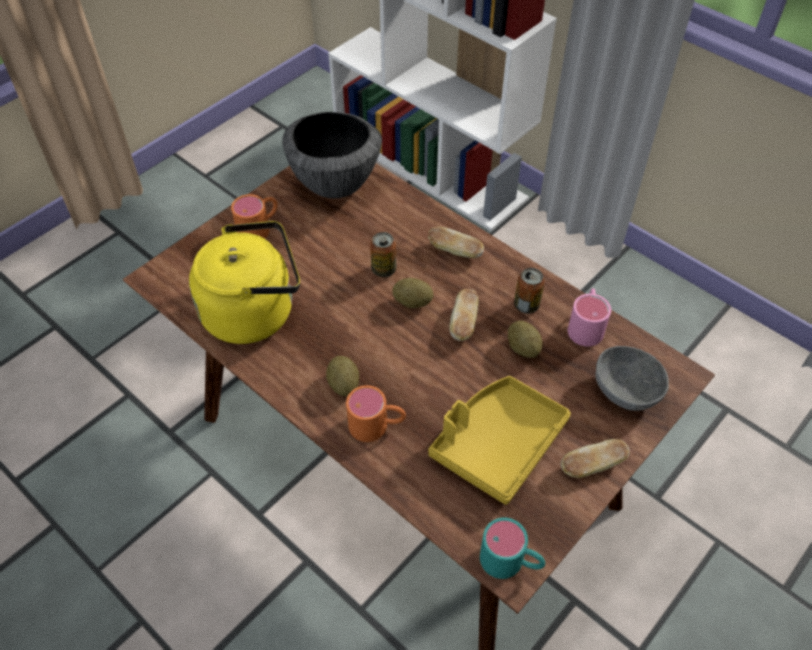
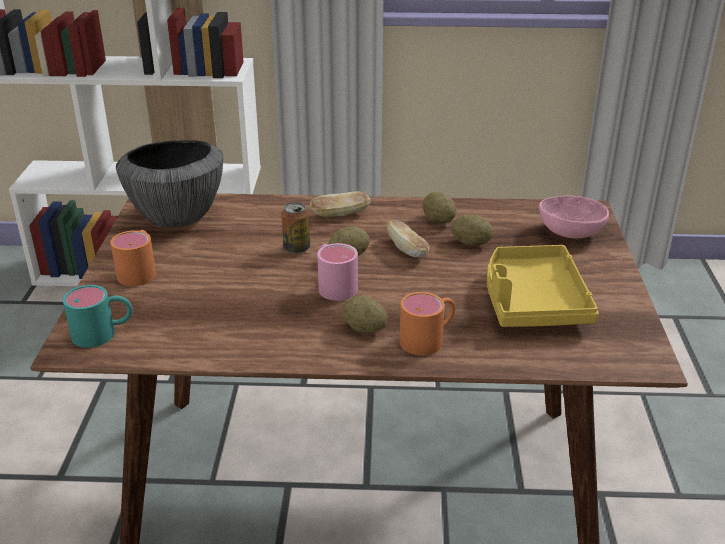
camera: 40 degrees left, 20 degrees down
yellow kettle [189,221,300,344] -> none
turquoise mug [480,517,545,579] -> turquoise mug moved to [63,285,133,348]
can [514,268,545,314] -> potato [423,192,456,224]
bread [561,439,630,478] -> none
pink mug [568,288,611,346] -> pink mug moved to [317,243,358,301]
grey bowl [595,346,669,411] -> pink bowl [539,195,609,238]

